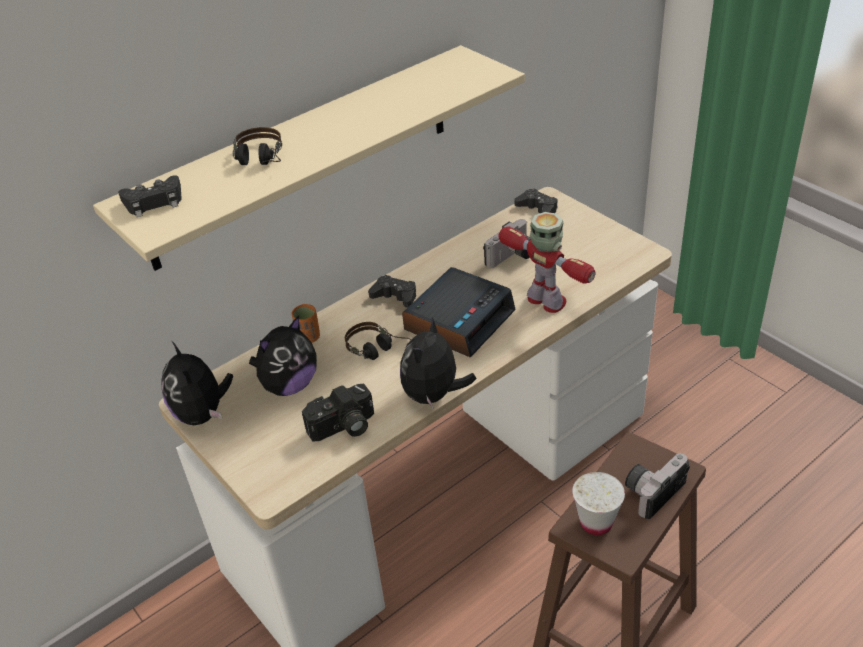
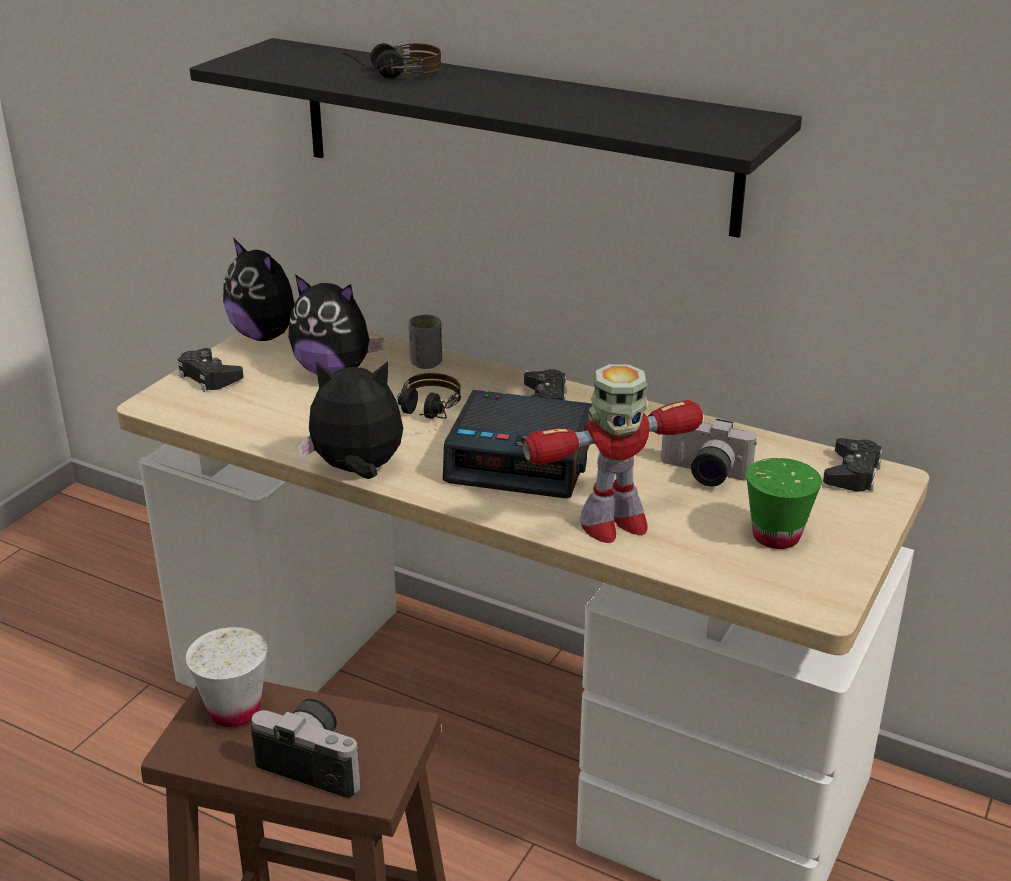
camera: 65 degrees right, 10 degrees down
beige shelf [93,45,525,271] -> black shelf [190,38,802,238]
black game controller [118,175,182,217] -> black game controller moved to [178,348,244,392]
plush toy [161,341,233,425] -> plush toy turned 90 degrees counterclockwise [223,238,295,341]
orange cup [292,304,320,343] -> grey cup [409,315,442,369]
camera [302,384,374,441] -> none
toy robot [498,212,596,313] -> toy robot turned 45 degrees clockwise [523,364,703,543]
none -> green cup [746,458,822,549]

